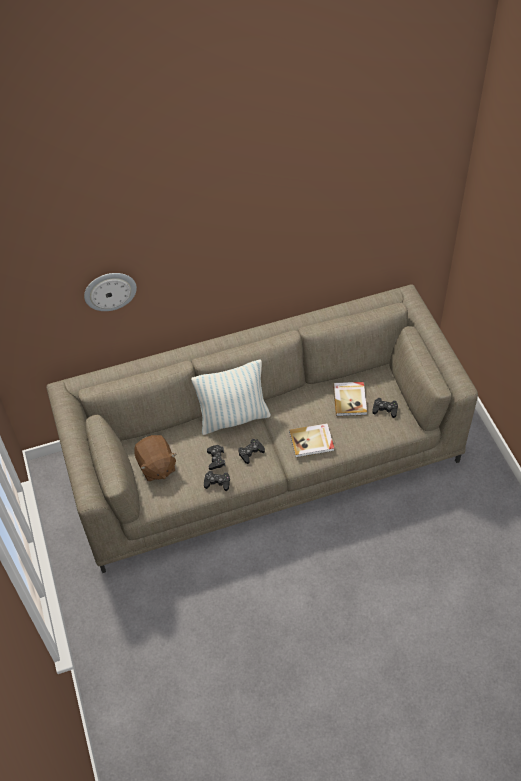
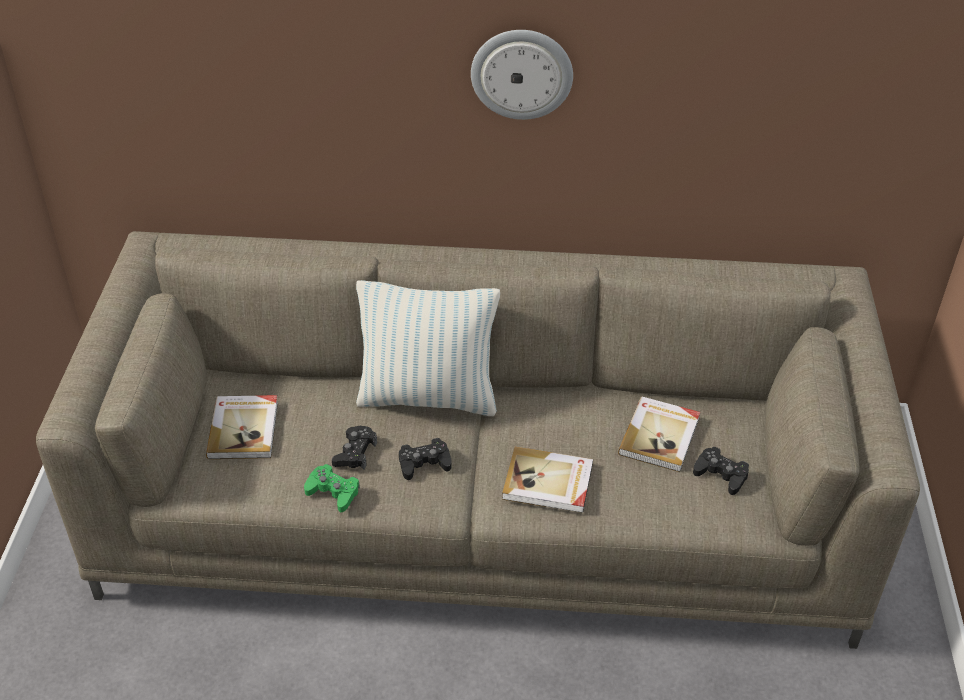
camera: 20 degrees right, 10 degrees down
wall clock [84,273,137,311] -> wall clock moved to [471,30,573,120]
brown plush toy [134,435,177,481] -> book [206,395,278,459]
black game controller [204,471,230,491] -> green game controller [304,464,360,512]

